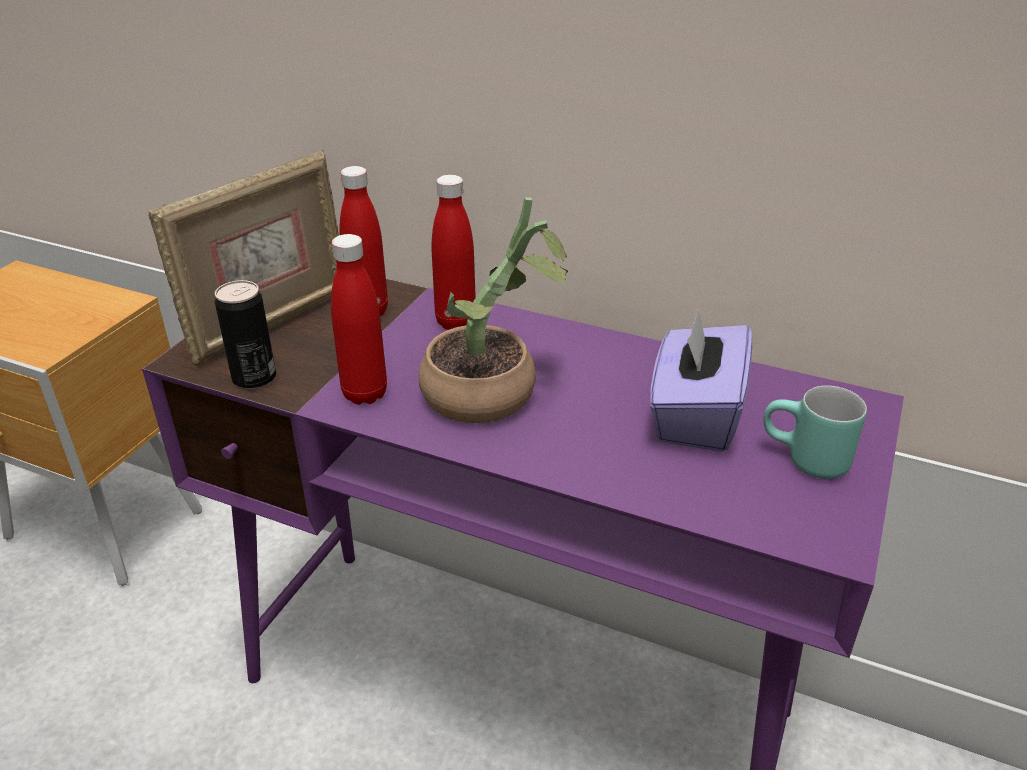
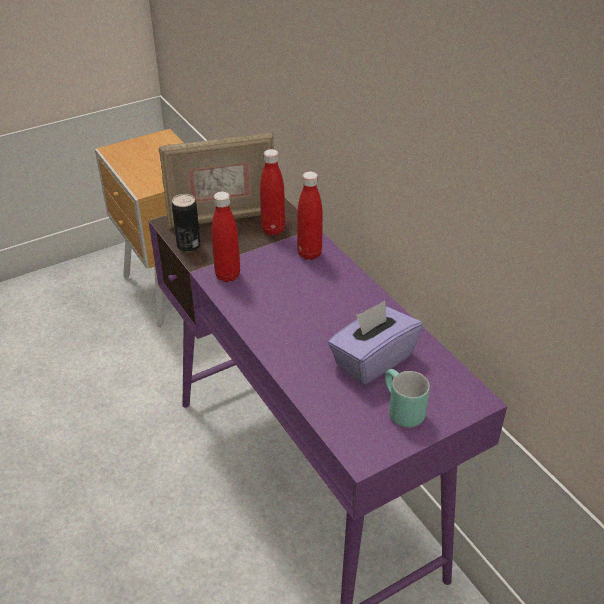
camera: 35 degrees right, 5 degrees up
potted plant [418,197,568,423] -> none

